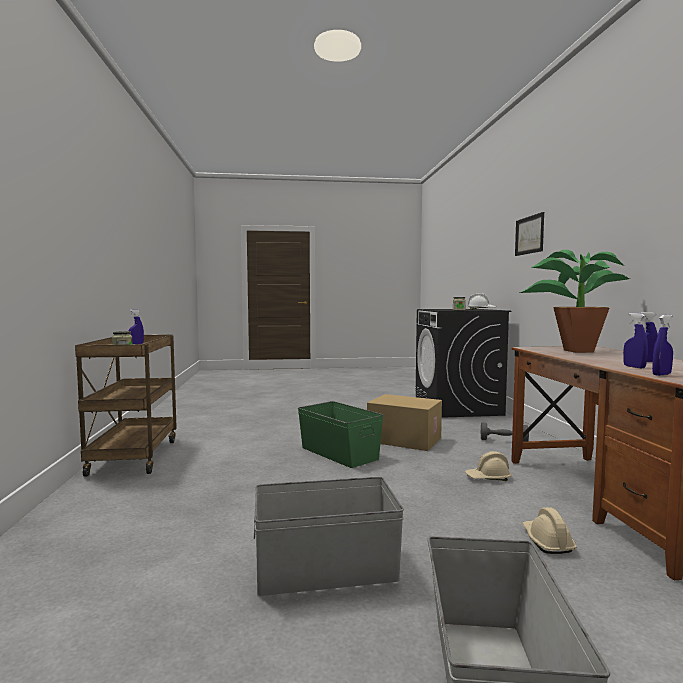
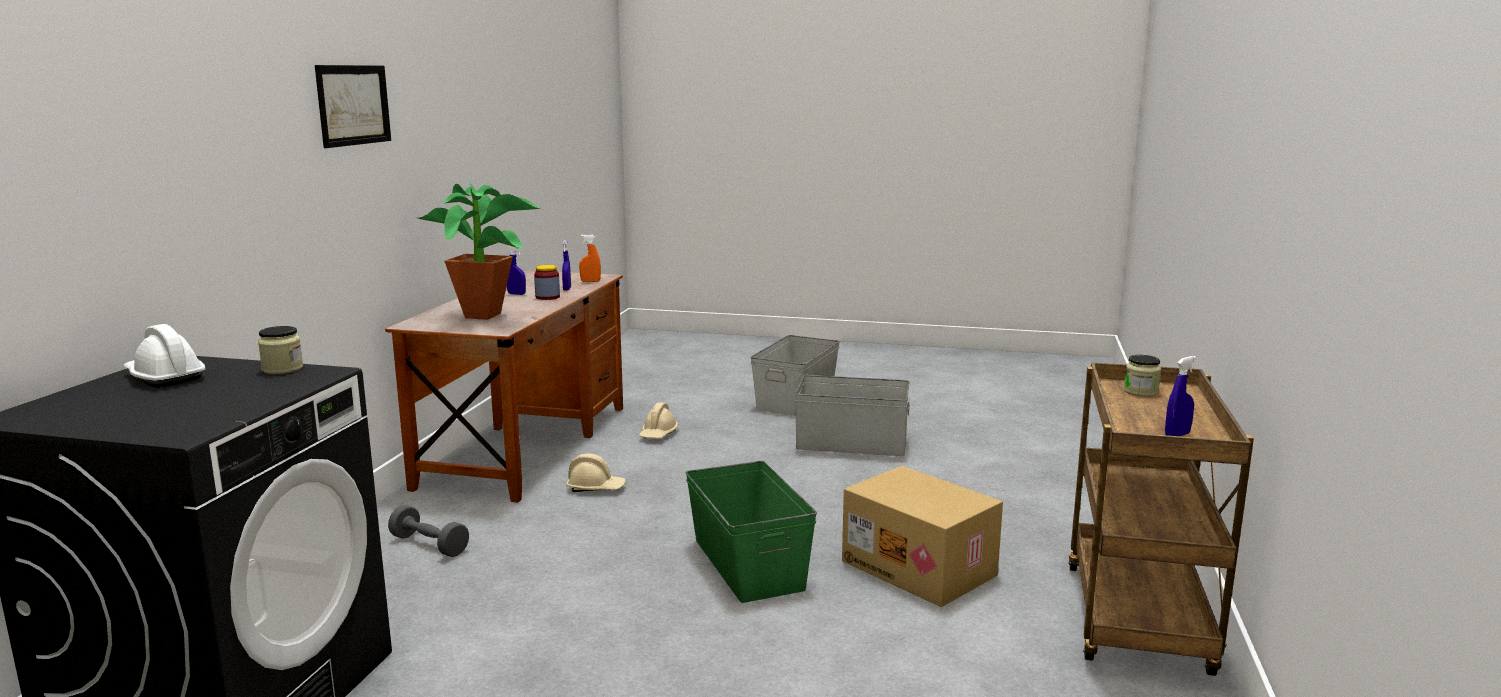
camera: 160 degrees left, 10 degrees up
cardboard box [367,394,442,451] -> cardboard box moved to [842,466,1003,607]
picture [515,212,544,256] -> picture moved to [315,65,391,148]
blue spray bottle [652,315,673,376] -> orange spray bottle [579,234,601,282]
none -> jar [534,265,560,300]

